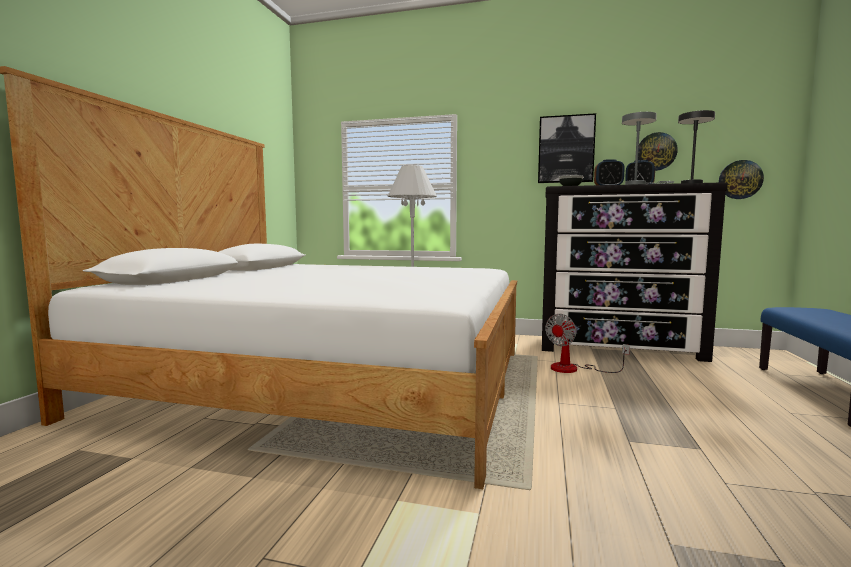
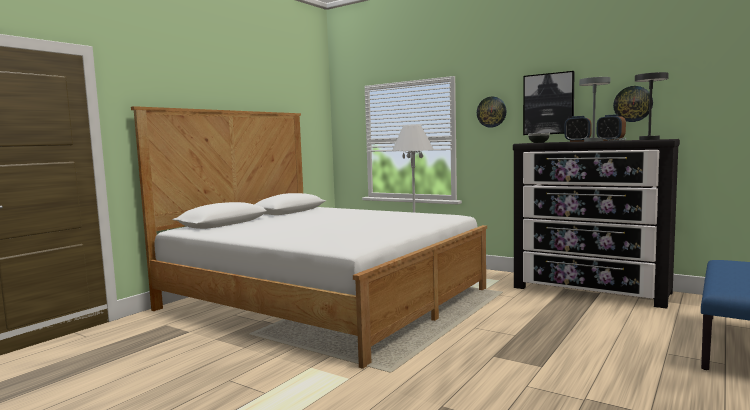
camera: 20 degrees right, 0 degrees up
fan [545,314,630,373] -> none
wall clock [719,160,764,199] -> wall clock moved to [477,96,506,127]

